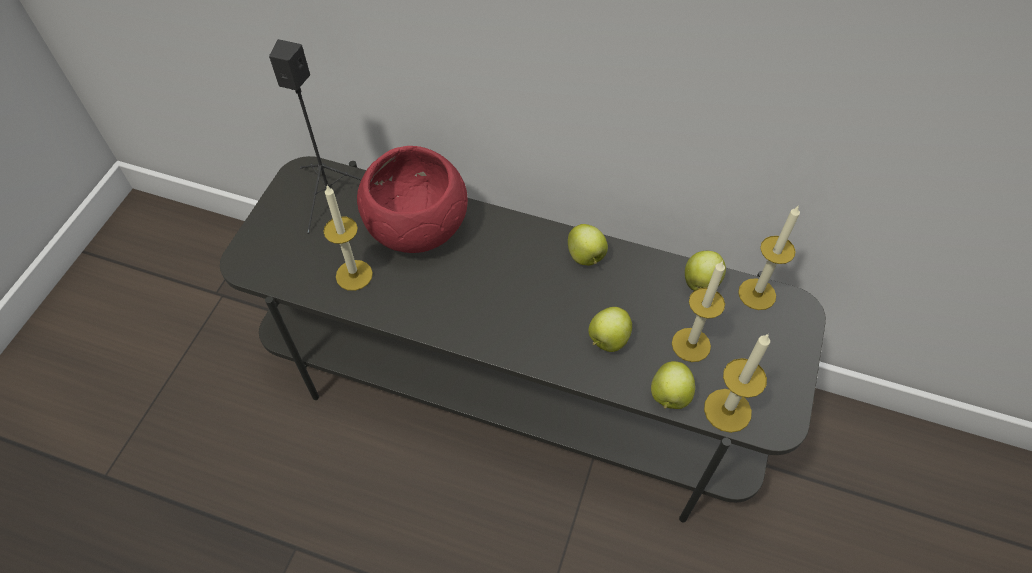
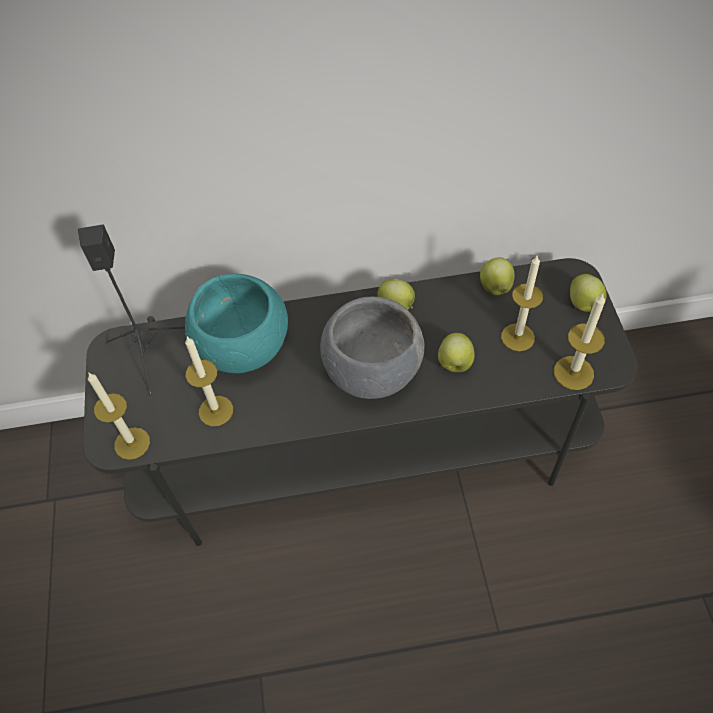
camera: 25 degrees left, 0 degrees up
red bowl [357,146,468,253] -> turquoise bowl [185,274,288,373]
apple [651,361,695,409] -> apple moved to [570,274,607,312]
candle [738,205,800,310] -> candle moved to [88,372,150,460]
none -> grey bowl [320,297,425,399]

